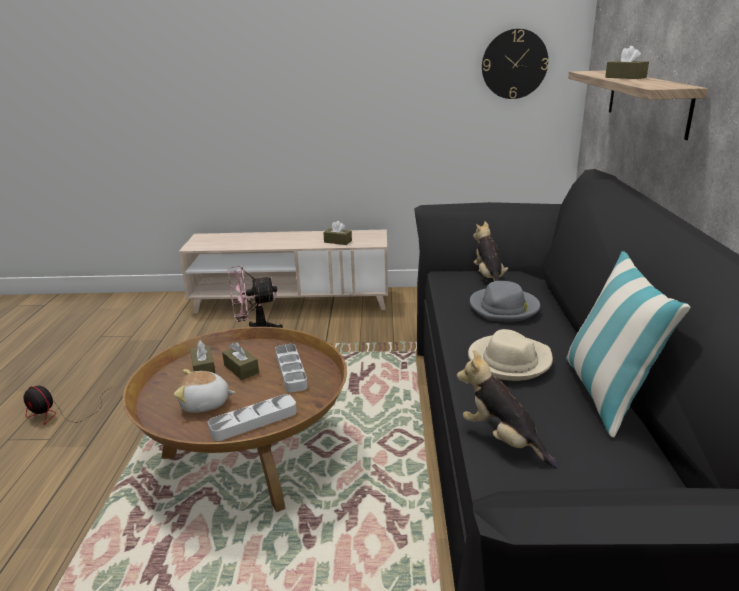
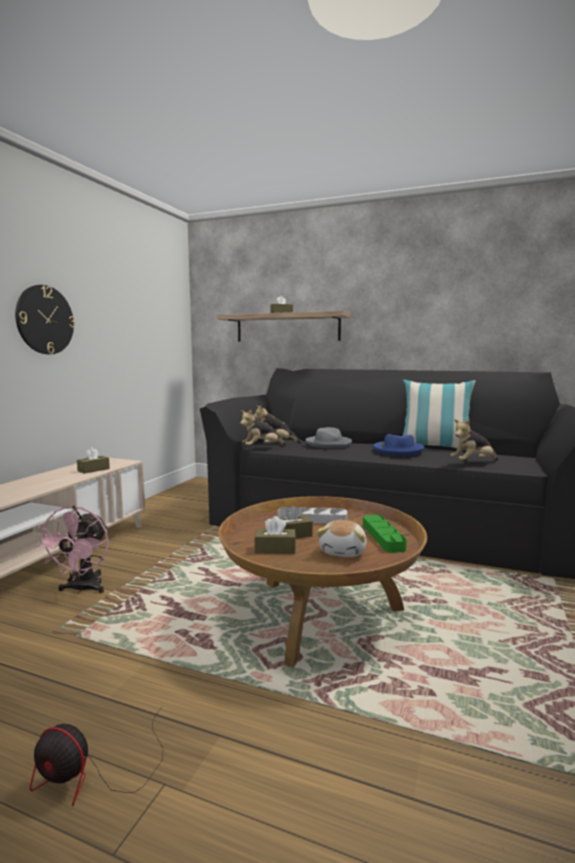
camera: 70 degrees left, 15 degrees down
fan [24,386,111,425] -> fan turned 60 degrees clockwise [30,709,163,806]
grey tray [208,394,297,441] -> green tray [363,515,407,553]
beige hat [468,329,553,381] -> blue hat [373,434,425,455]
wall clock [482,29,548,99] -> wall clock moved to [15,285,75,354]
none -> plush toy [240,410,286,445]

